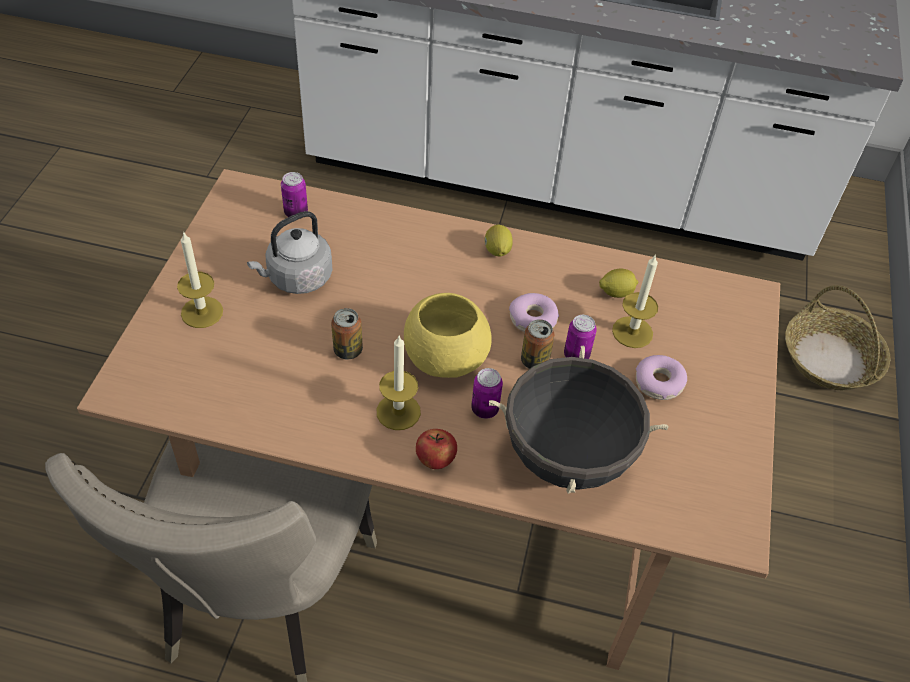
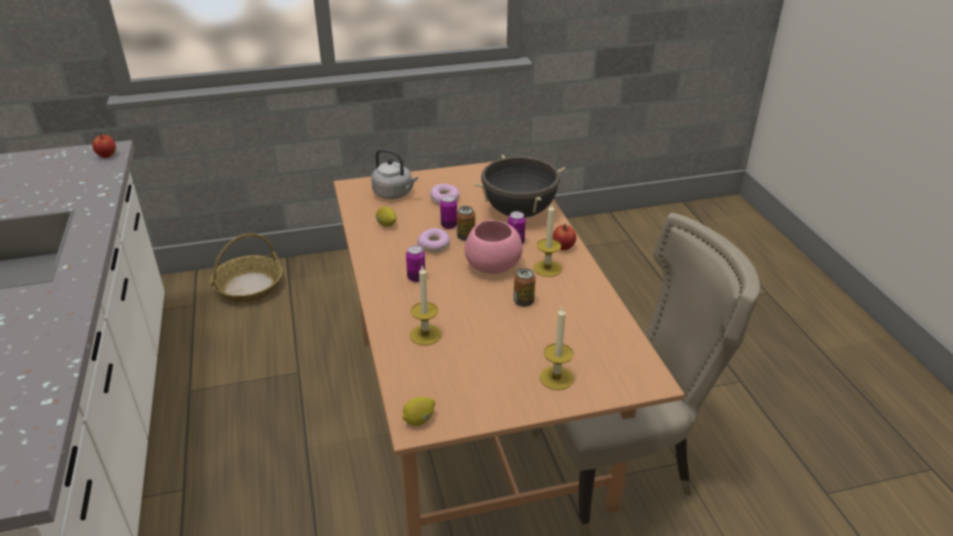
camera: 115 degrees left, 15 degrees down
grey kettle [247,211,333,294] -> grey kettle moved to [371,149,418,199]
can [281,172,308,217] -> can moved to [406,245,425,282]
yellow bowl [404,293,492,378] -> pink bowl [465,220,522,274]
lemon [485,225,513,256] -> lemon moved to [402,397,435,426]
candle [612,254,658,348] -> candle moved to [410,266,442,346]
none -> apple [92,133,116,158]

